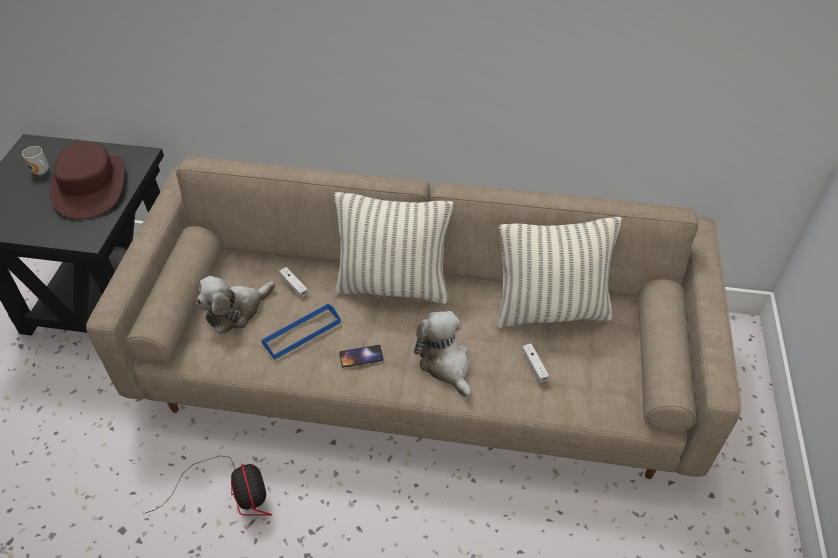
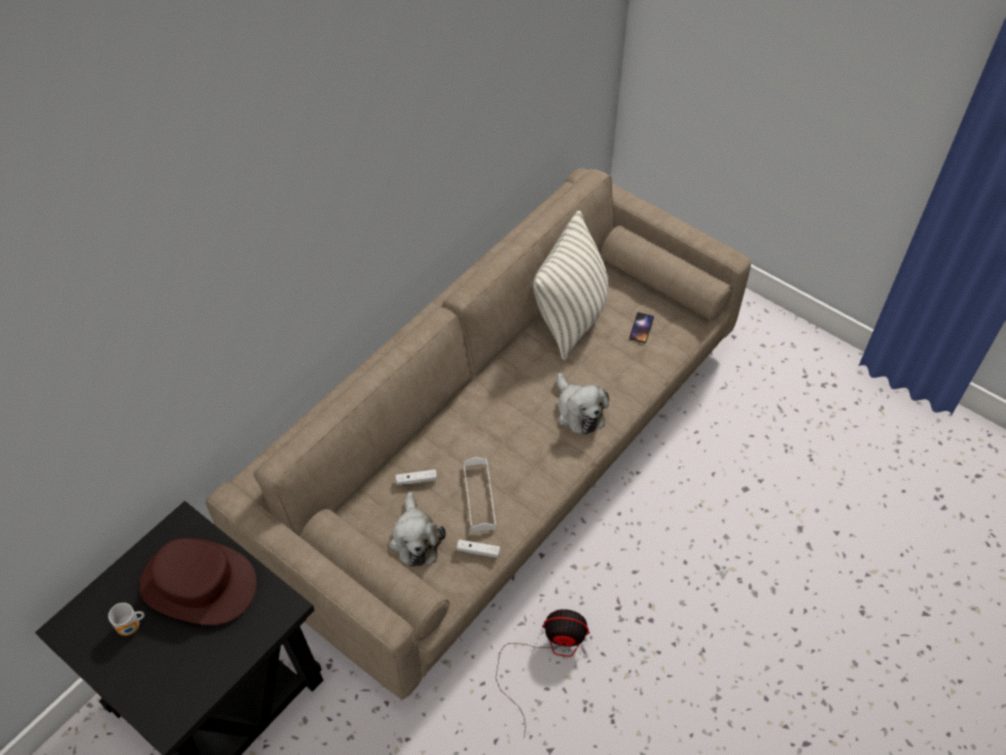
camera: 60 degrees left, 5 degrees up
blue tray [261,303,341,360] -> white tray [463,457,496,532]
pillow [334,192,453,304] -> none
phone [339,345,383,368] -> phone moved to [629,312,654,343]
plush toy [414,311,471,398] -> plush toy turned 120 degrees counterclockwise [557,372,609,435]
white game controller [522,344,549,382] -> white game controller moved to [457,540,500,558]

